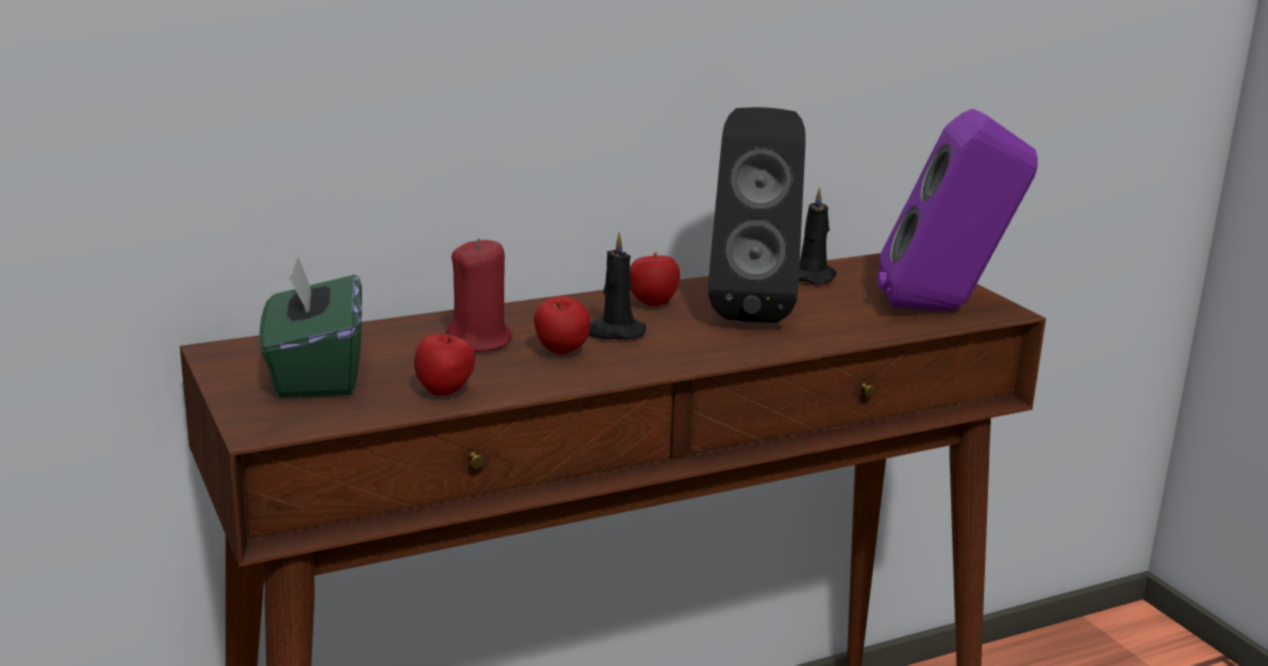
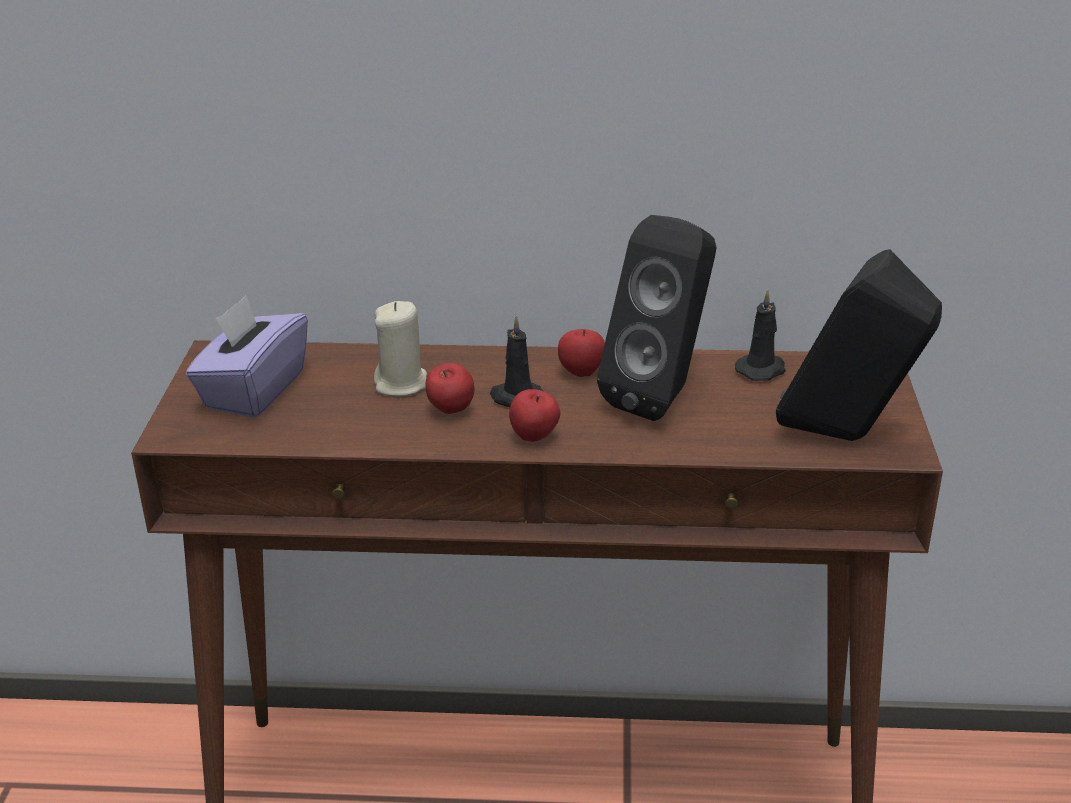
camera: 30 degrees right, 10 degrees up
green tissue box [259,255,362,398] -> purple tissue box [186,296,308,418]
apple [414,334,475,396] -> apple moved to [509,389,560,442]
red candle [445,238,513,352] -> beige candle [374,301,427,396]
purple speaker [877,109,1038,311] -> black speaker [776,249,942,441]

